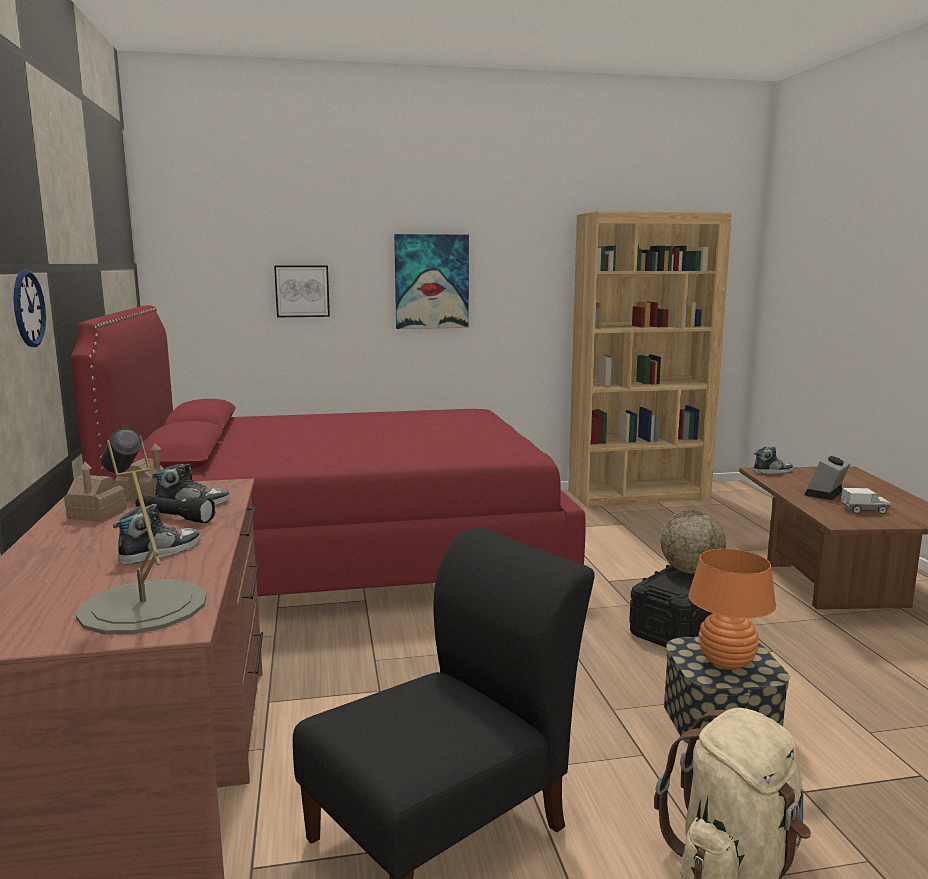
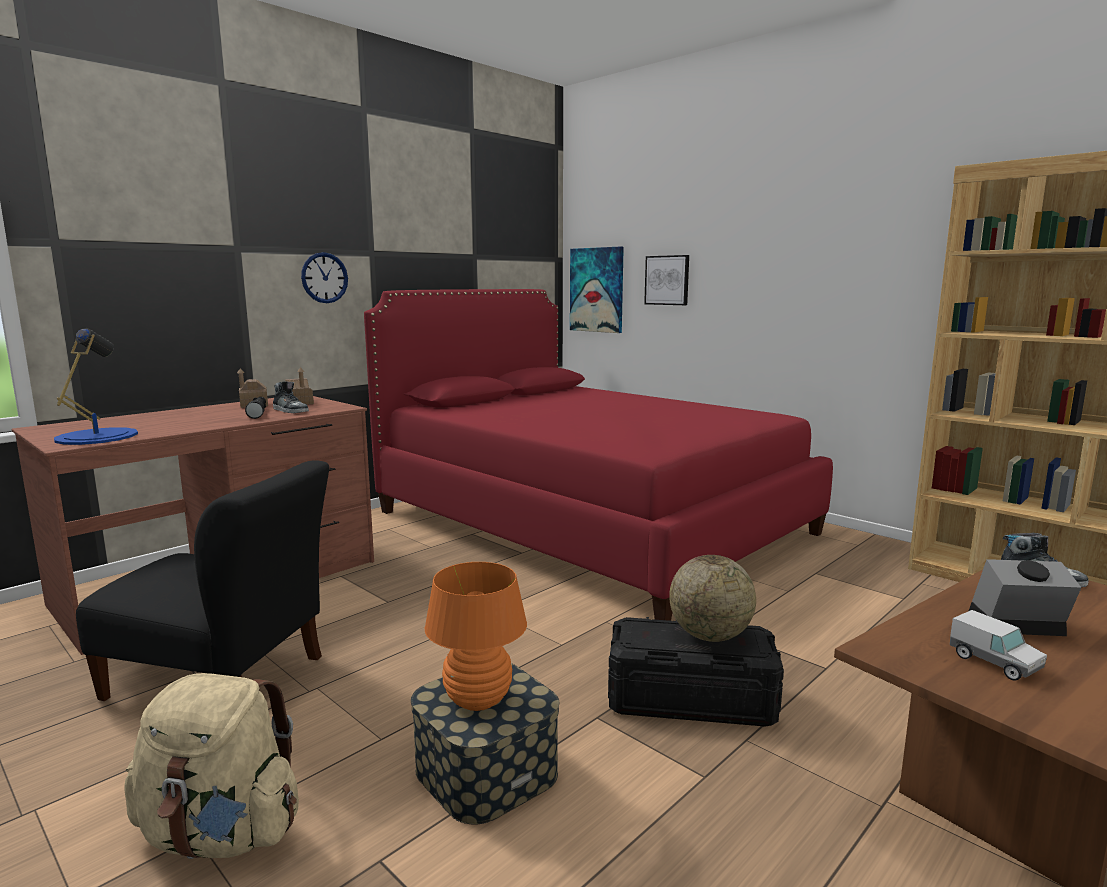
camera: 55 degrees right, 0 degrees up
grey table lamp [76,428,206,634] -> blue table lamp [54,328,138,445]
shoe [113,504,201,565] -> none
picture [394,234,469,329] -> picture moved to [570,247,624,333]

